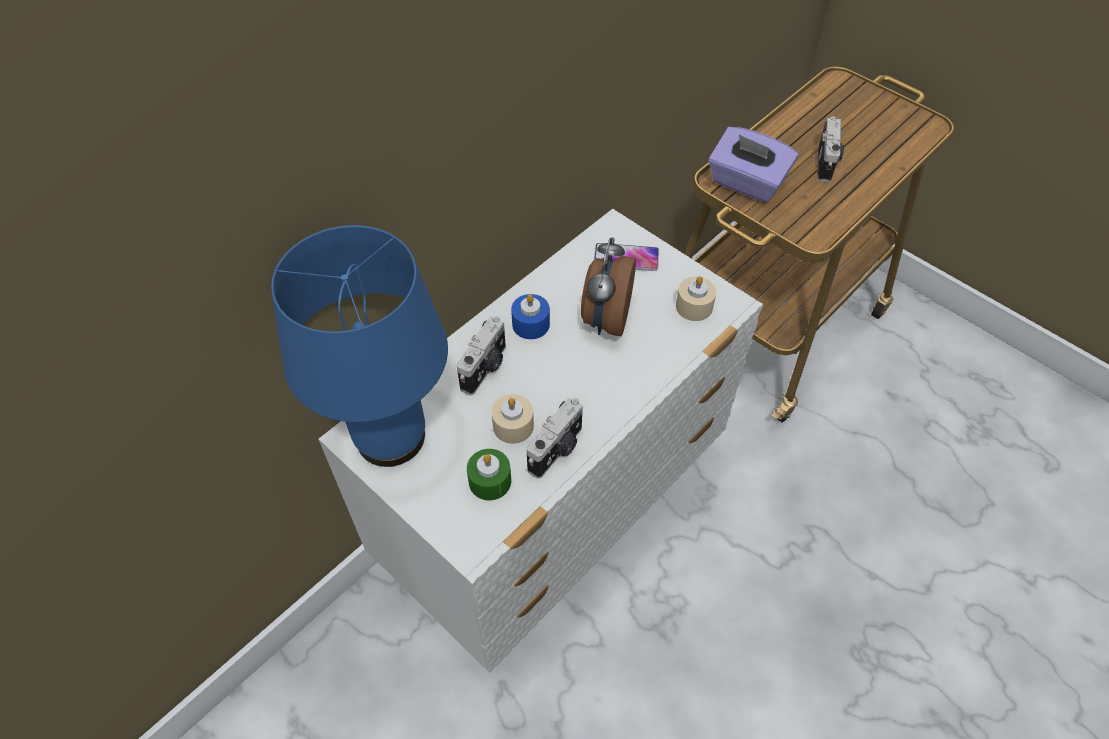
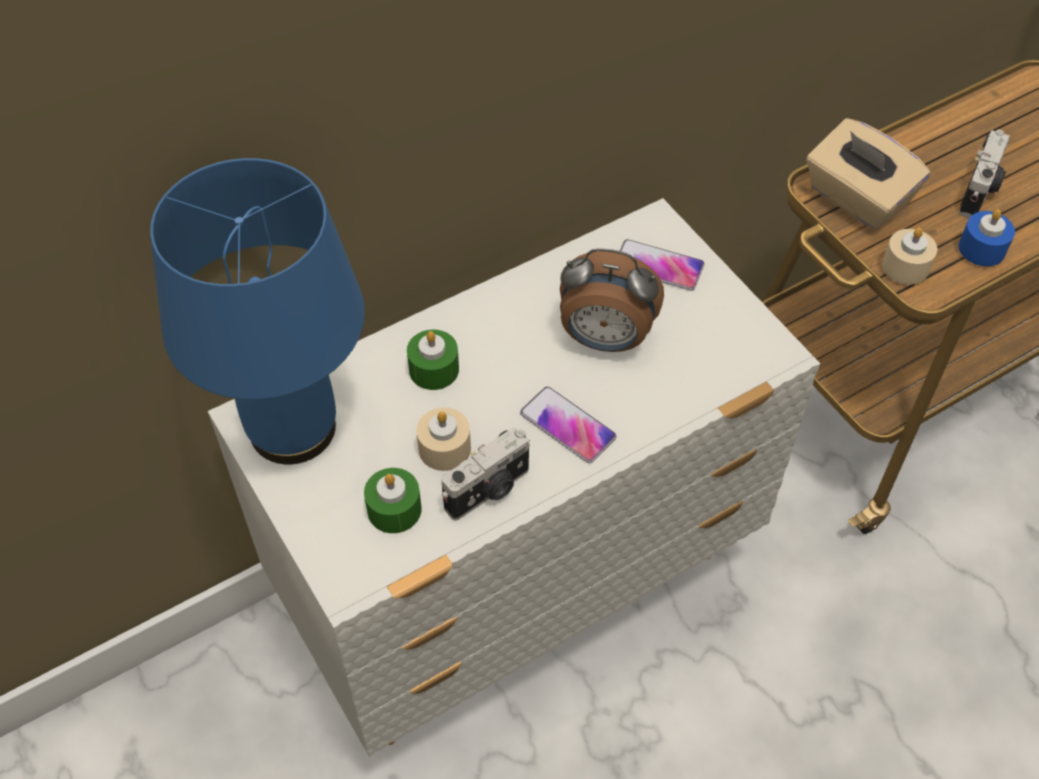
camera: 15 degrees right, 0 degrees up
camera [457,316,506,395] -> green candle [407,330,459,390]
blue candle [511,294,550,339] -> blue candle moved to [958,209,1015,266]
alarm clock [581,237,636,336] -> alarm clock turned 105 degrees counterclockwise [560,248,664,352]
beige candle [676,276,716,321] -> beige candle moved to [882,228,937,285]
purple tissue box [708,127,798,202] -> beige tissue box [806,118,930,229]
none -> phone [520,386,617,463]

